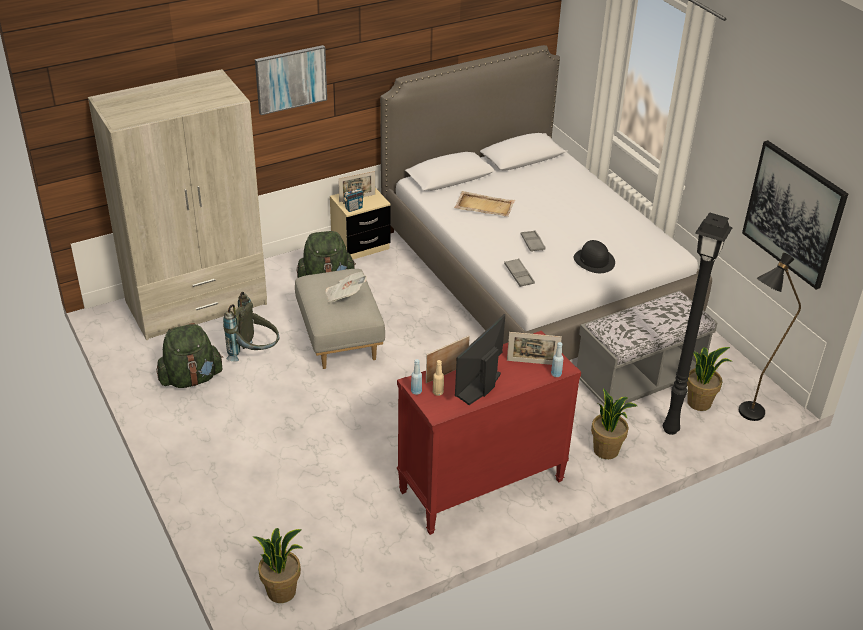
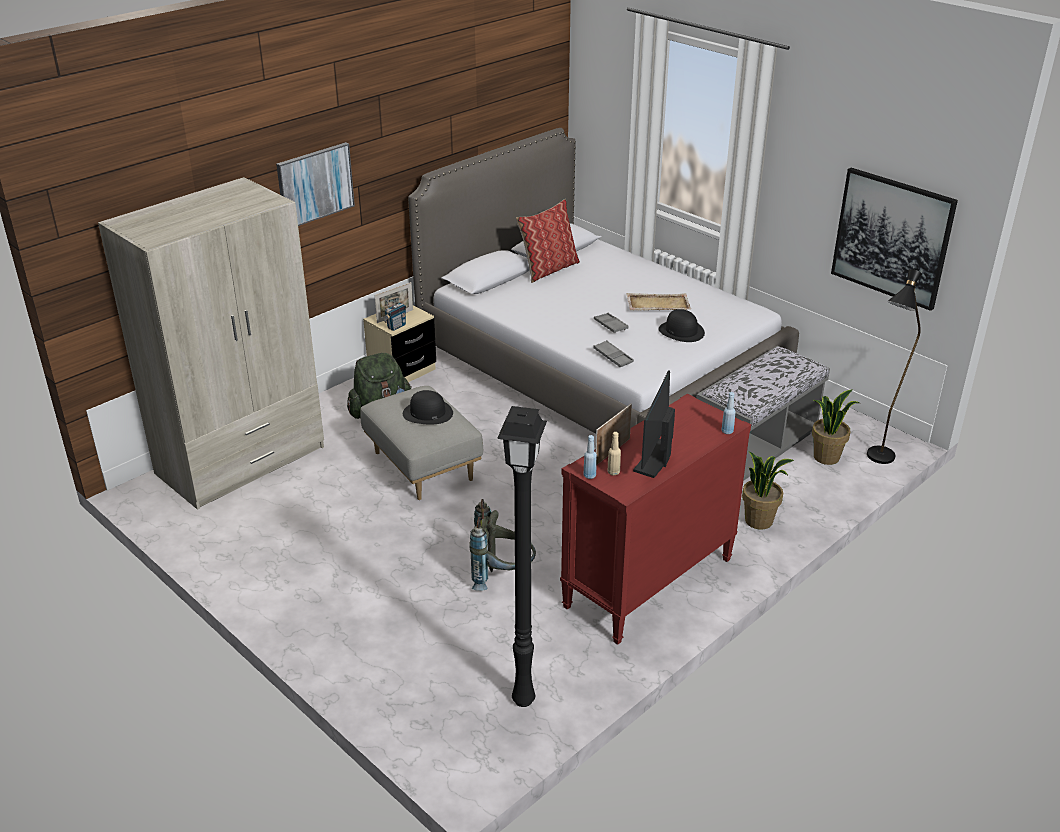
camera: 15 degrees left, 5 degrees down
green backpack [156,323,223,388] -> none
grey backpack [223,292,279,361] -> grey backpack moved to [469,499,536,591]
potted plant [253,528,304,603] -> none
newspaper [325,272,367,302] -> black hat [403,390,453,425]
beige tray [454,191,515,217] -> beige tray moved to [626,293,691,310]
picture frame [507,332,562,365] -> none
black floor lamp [663,212,733,435] -> black floor lamp moved to [497,406,547,707]
none -> pillow [516,199,580,283]

